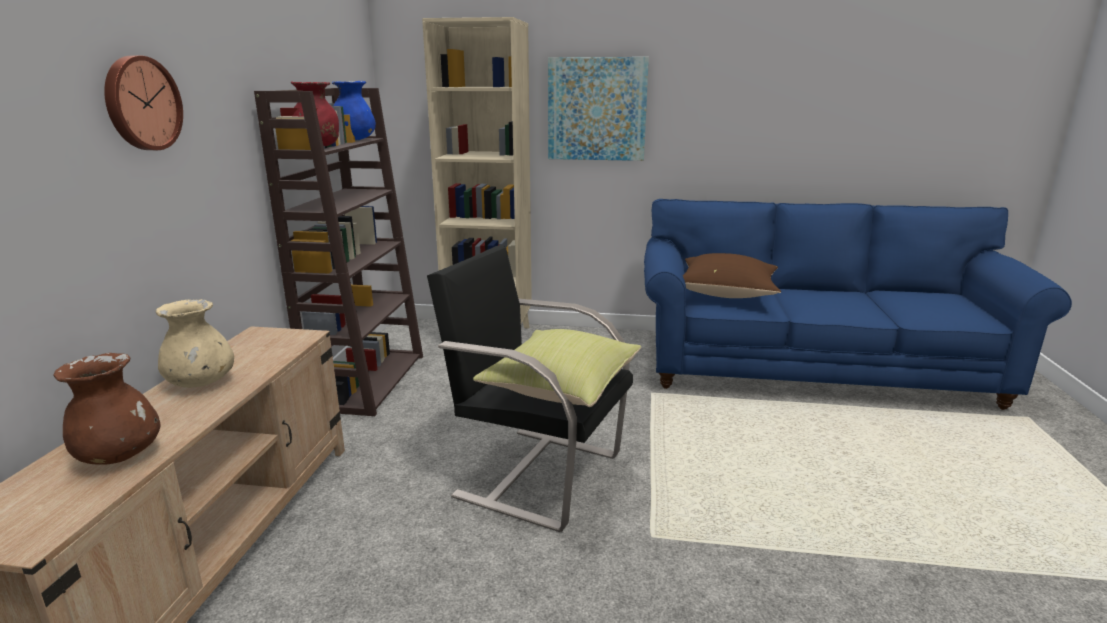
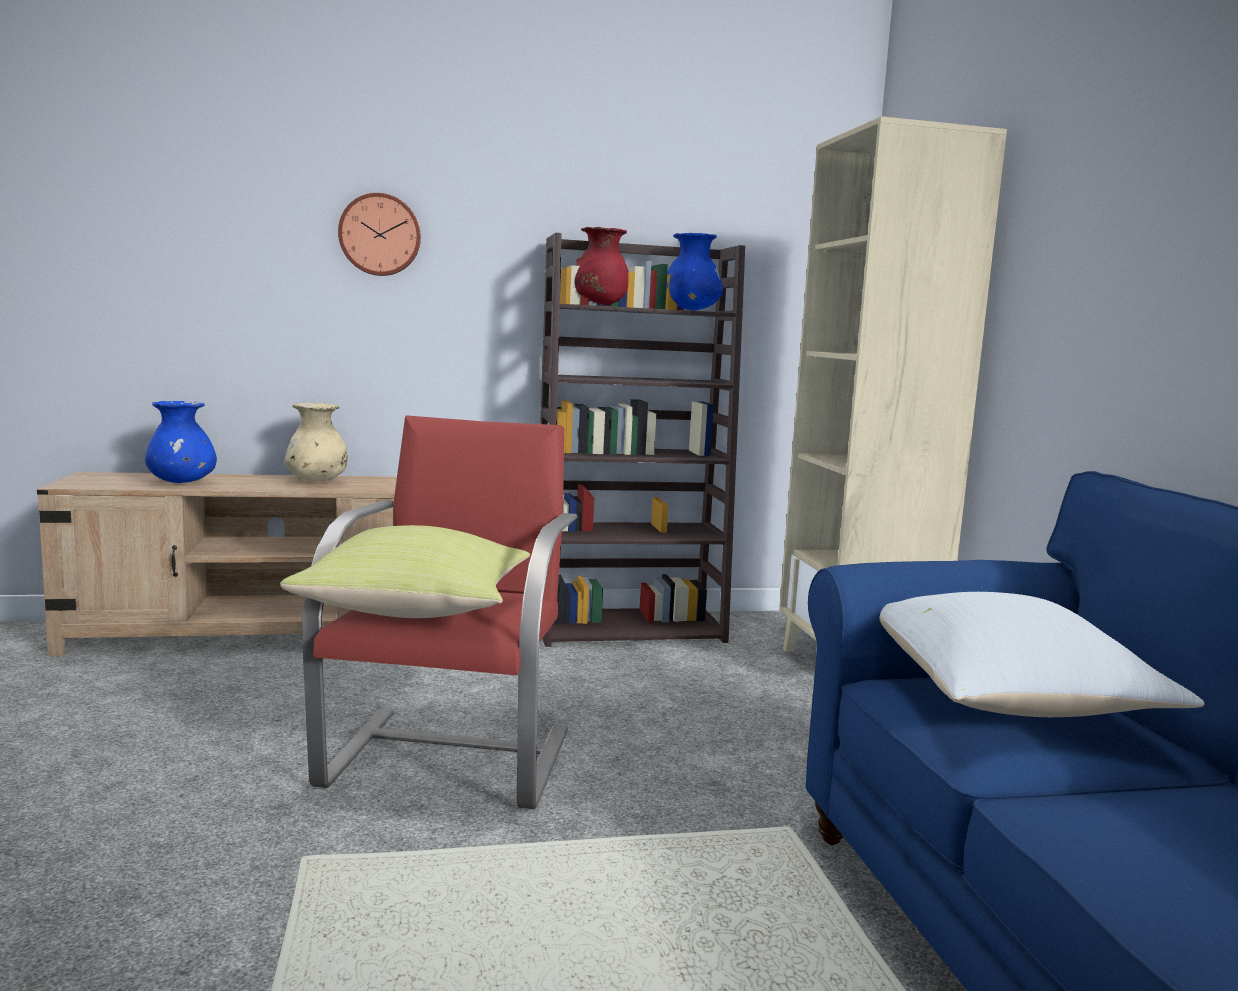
camera: 70 degrees right, 10 degrees down
brown vase [53,353,160,465] -> blue vase [145,401,217,483]
black armchair [427,245,633,532] -> red armchair [302,415,577,809]
picture [548,57,649,161] -> none
brown pillow [683,253,781,298] -> white pillow [879,592,1205,717]

